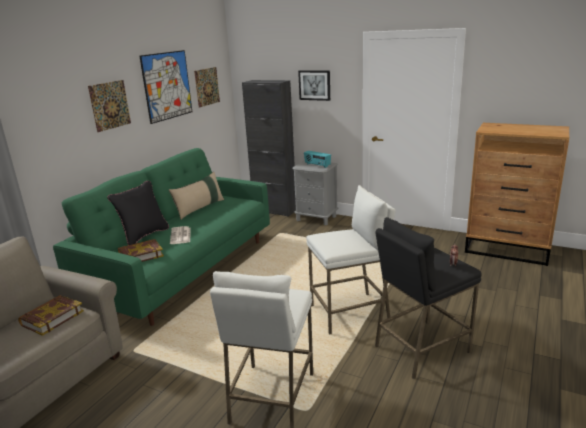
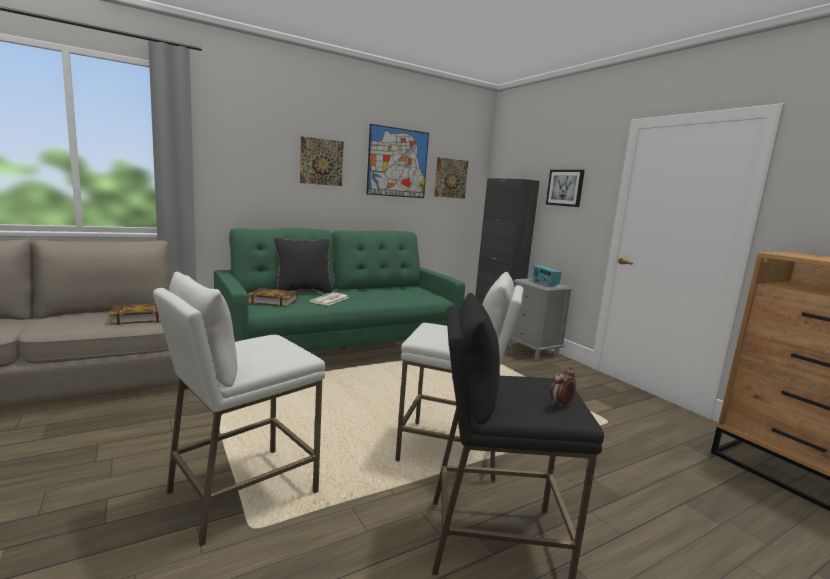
camera: 30 degrees right, 10 degrees down
beige pillow [169,172,224,220] -> none

